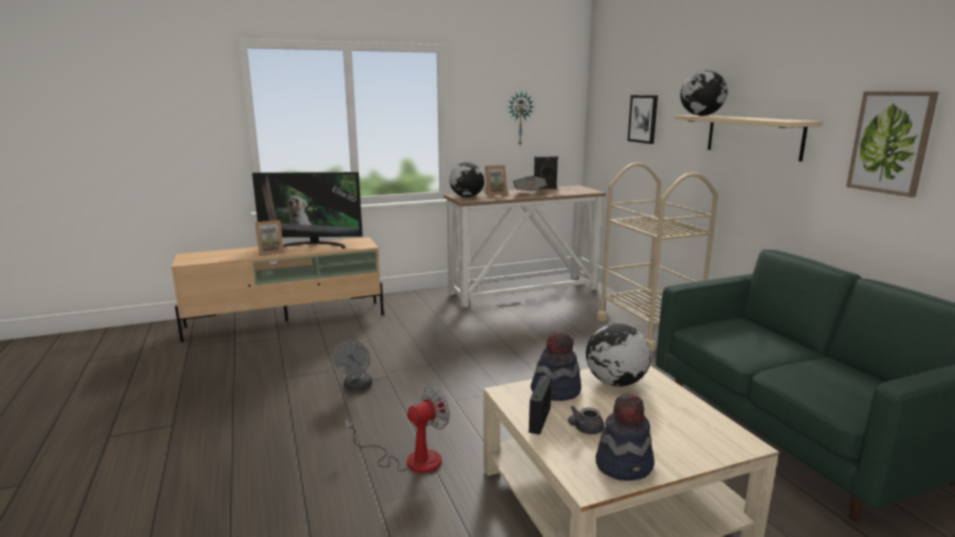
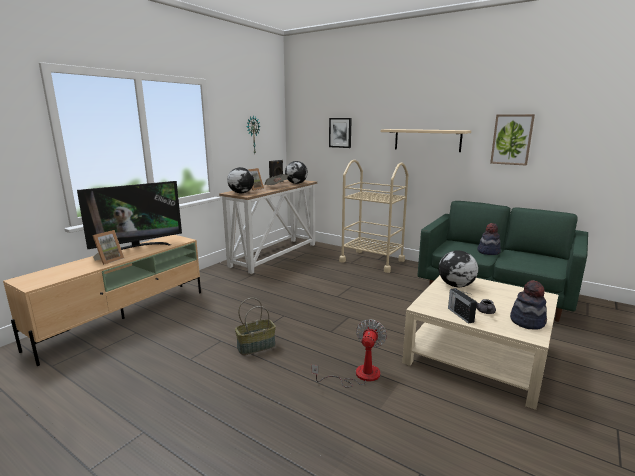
camera: 35 degrees left, 0 degrees up
grey fan [333,340,372,391] -> basket [235,298,276,355]
hat [531,331,581,401] -> hat moved to [478,223,501,255]
globe [680,70,728,116] -> globe moved to [285,161,308,184]

